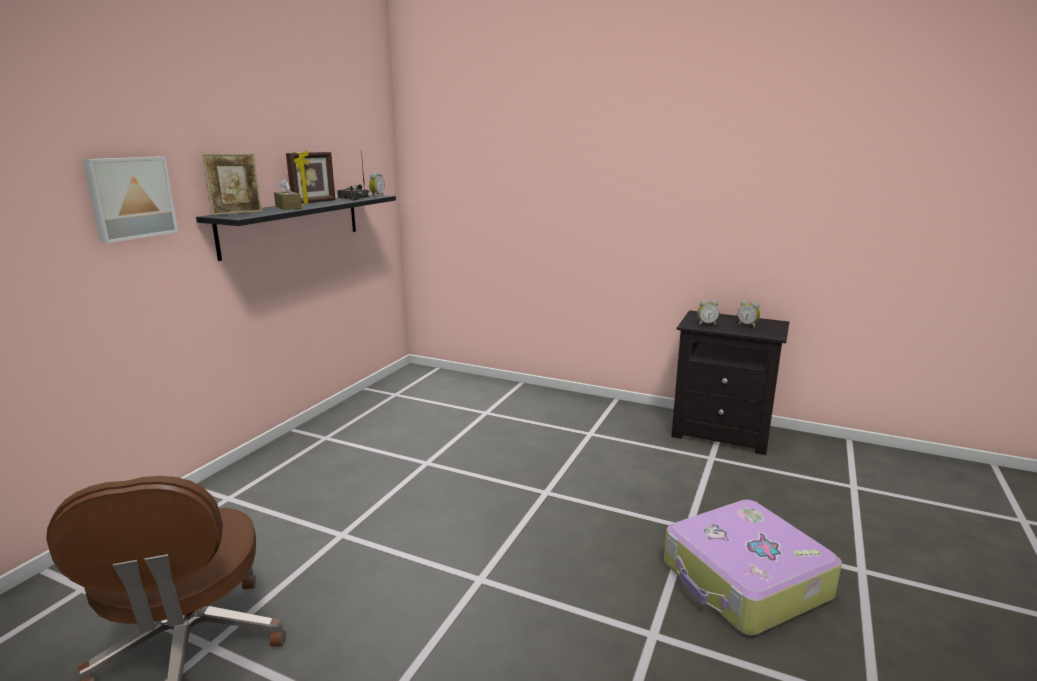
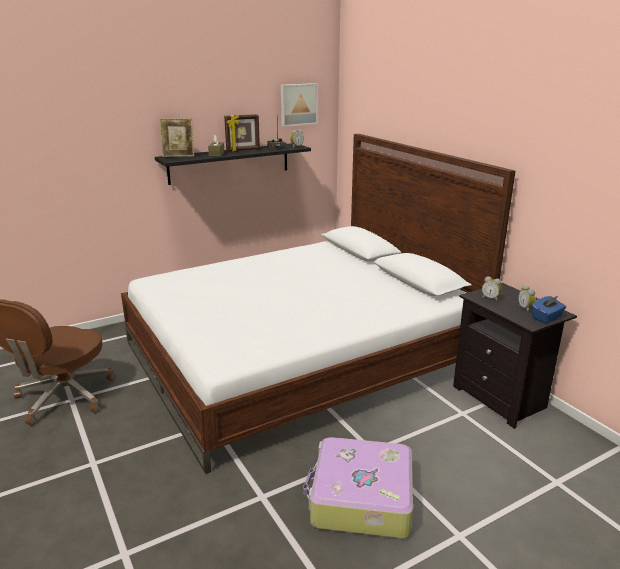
camera: 35 degrees right, 5 degrees up
picture [82,156,178,243] -> picture moved to [281,83,318,127]
none -> bed [121,134,515,474]
none -> blue tissue box [532,296,566,324]

